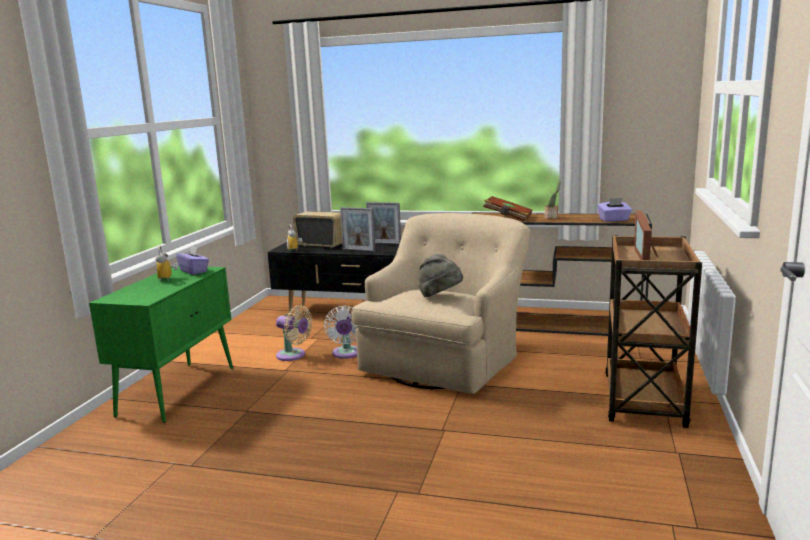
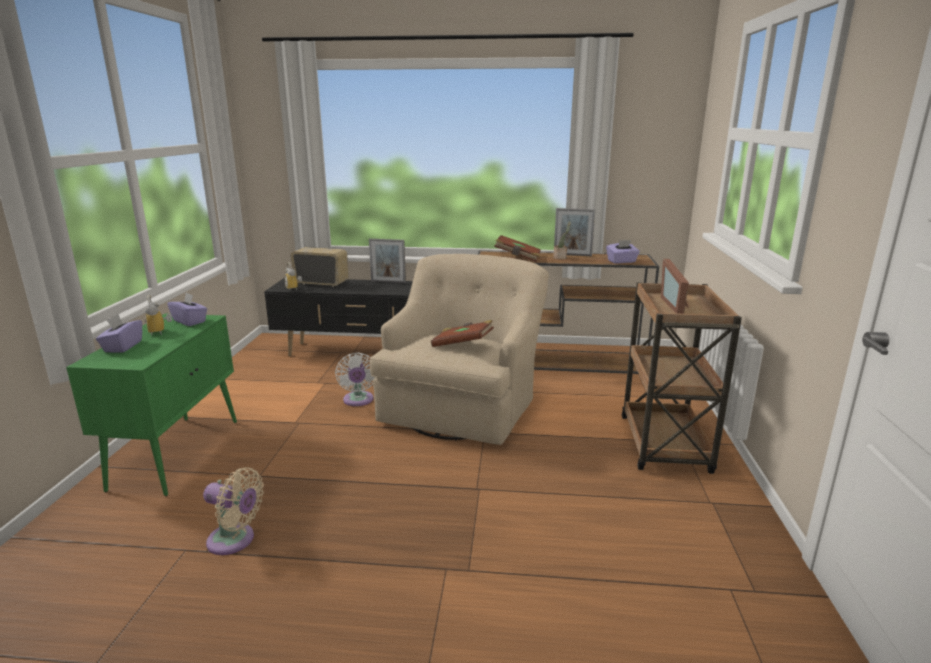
camera: 10 degrees left, 5 degrees up
beige fan [276,305,312,361] -> beige fan moved to [203,467,264,555]
picture frame [340,207,376,252] -> picture frame moved to [554,208,595,256]
grey hat [419,254,463,297] -> brown book [431,320,494,347]
none -> purple tissue box [96,314,142,353]

